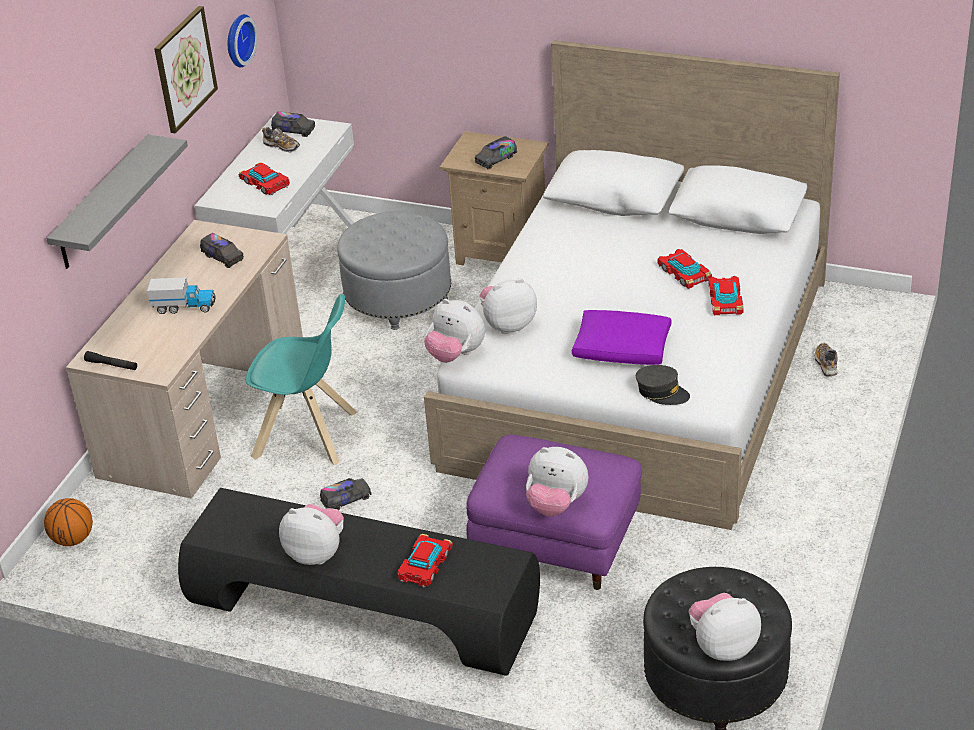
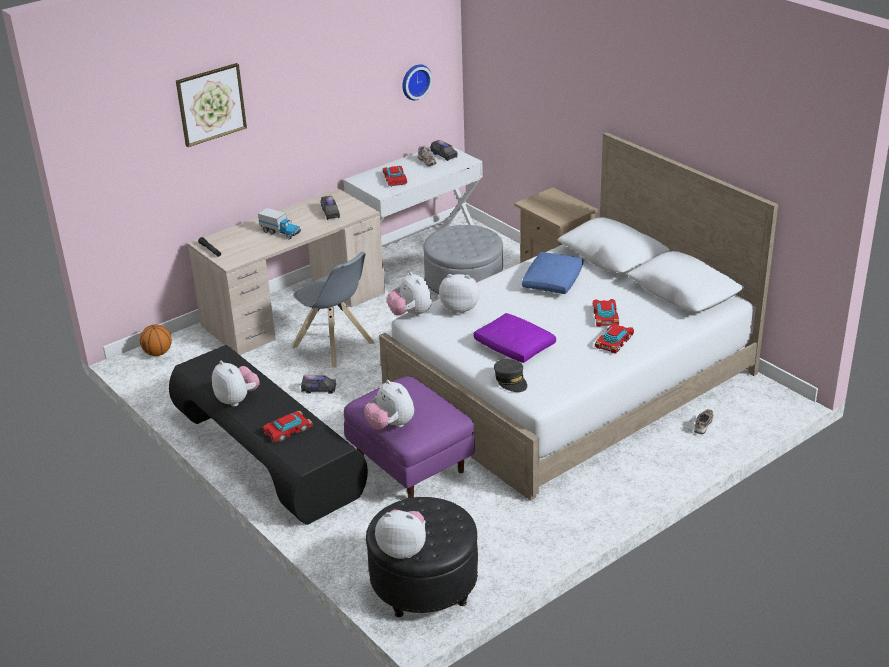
camera: 30 degrees right, 5 degrees down
grey shelf [46,135,188,269] -> none
picture [154,6,218,133] -> picture moved to [176,63,247,147]
turquoise chair [246,294,358,465] -> grey chair [292,252,375,368]
toy truck [475,136,517,170] -> none
none -> blue pillow [522,252,584,294]

